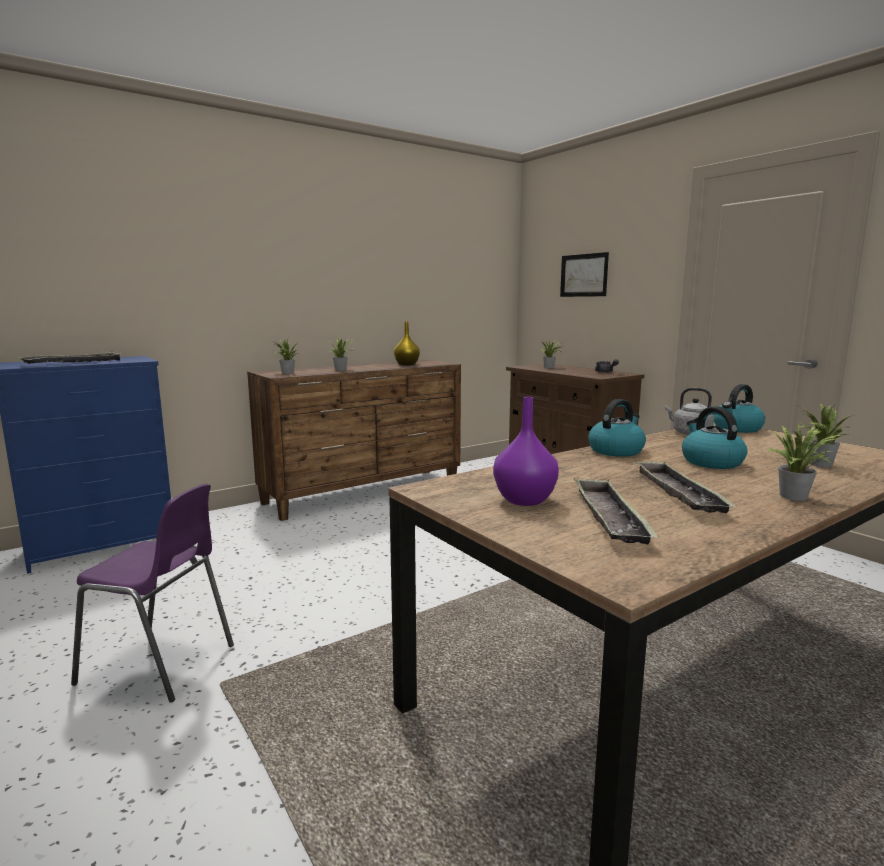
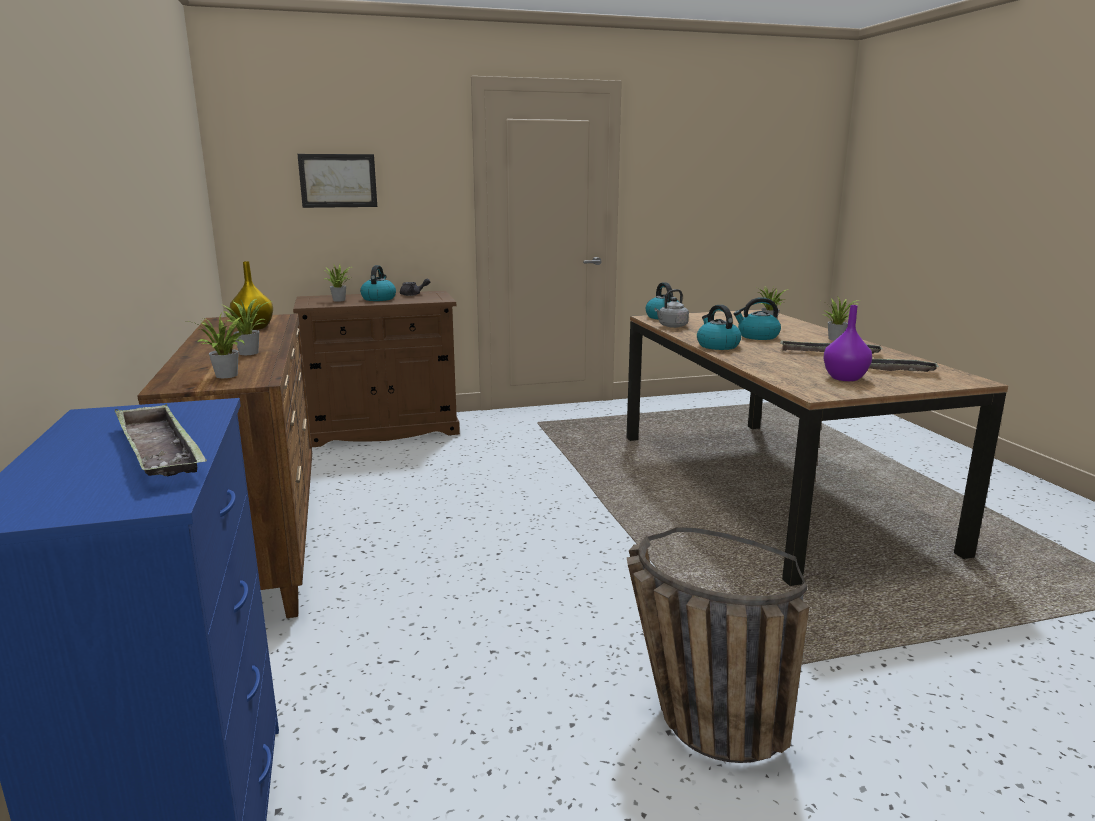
camera: 70 degrees left, 5 degrees up
purple chair [71,483,234,703] -> basket [626,527,809,763]
none -> kettle [360,265,396,301]

